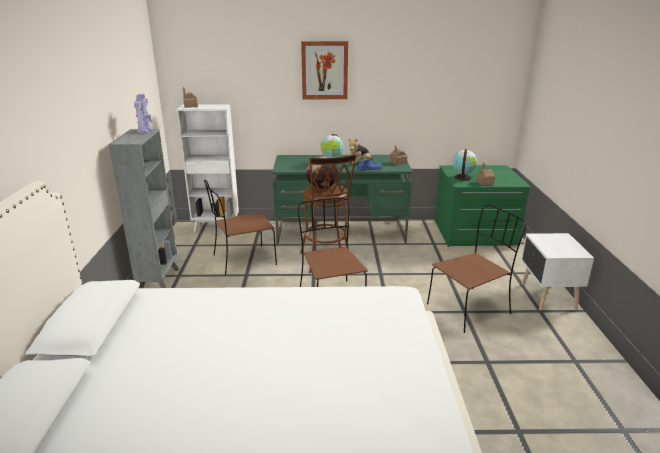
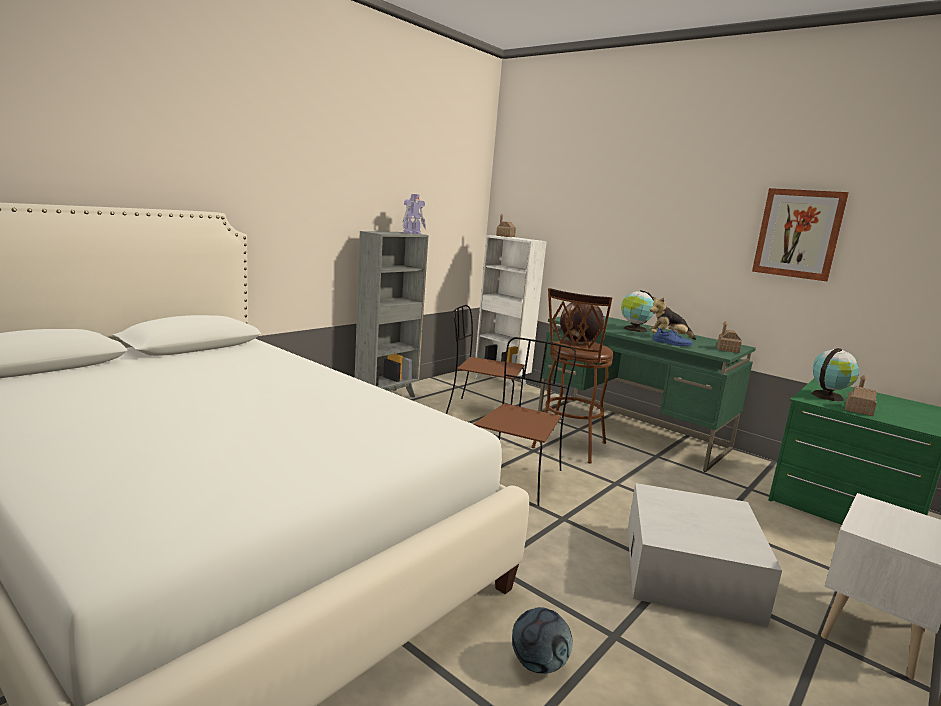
camera: 40 degrees right, 10 degrees down
picture [301,41,348,99] -> picture moved to [752,188,849,281]
brown chair [427,205,526,333] -> white storage box [628,483,782,627]
none -> football [512,607,573,674]

